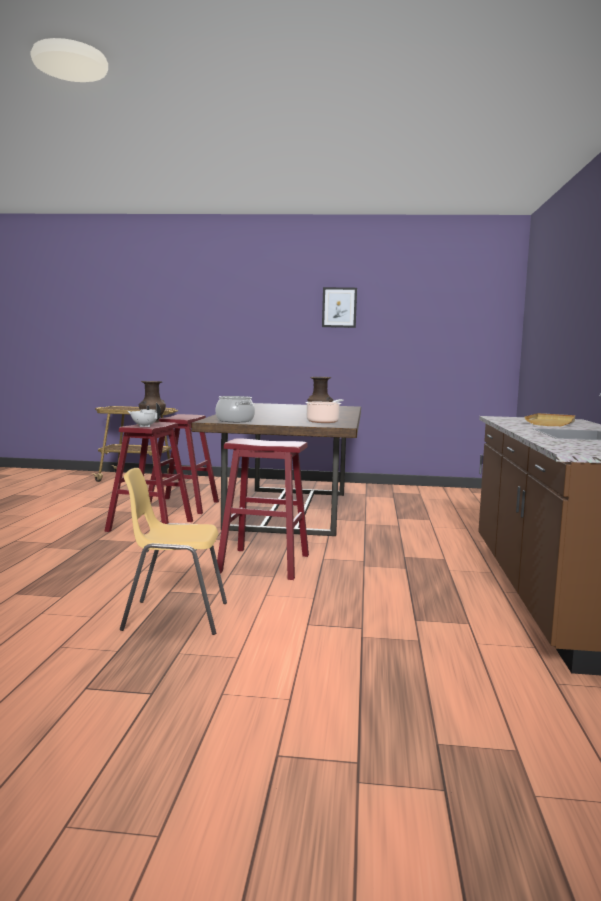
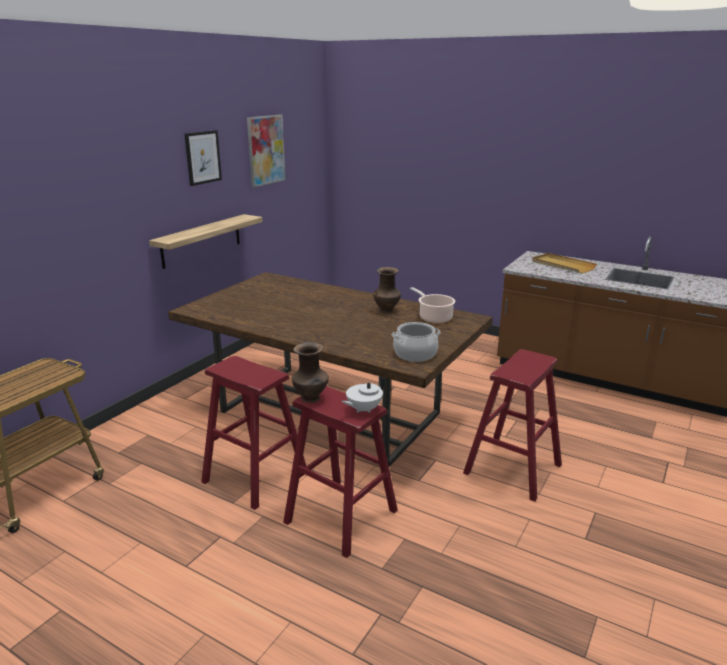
camera: 65 degrees left, 15 degrees up
yellow chair [120,468,227,635] -> none
none -> shelf [149,214,263,269]
none -> picture [247,114,286,187]

